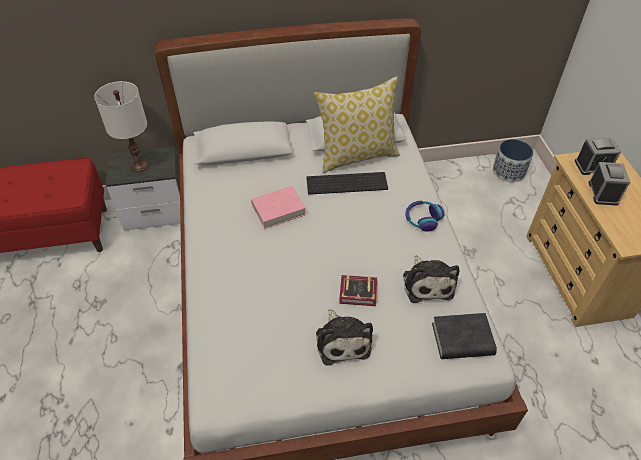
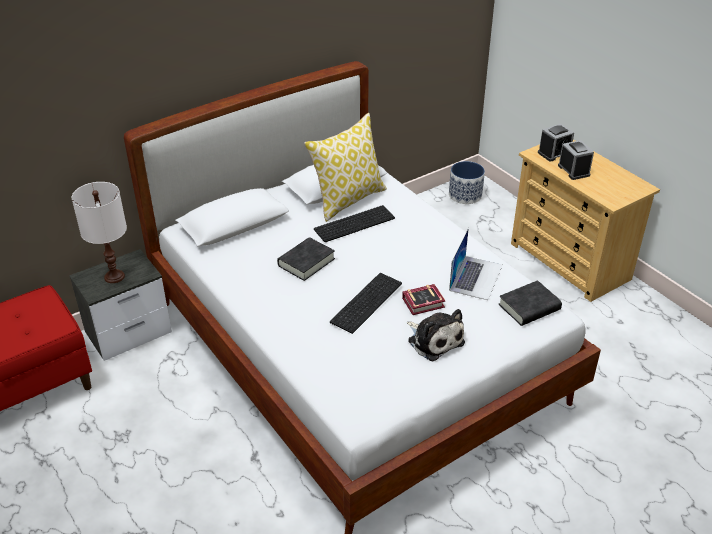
camera: 25 degrees left, 10 degrees down
pink book [251,186,306,229] -> black book [277,237,335,281]
plush toy [403,255,459,303] -> laptop [449,228,503,300]
headphones [406,201,445,232] -> none
none -> keyboard [330,273,402,334]

